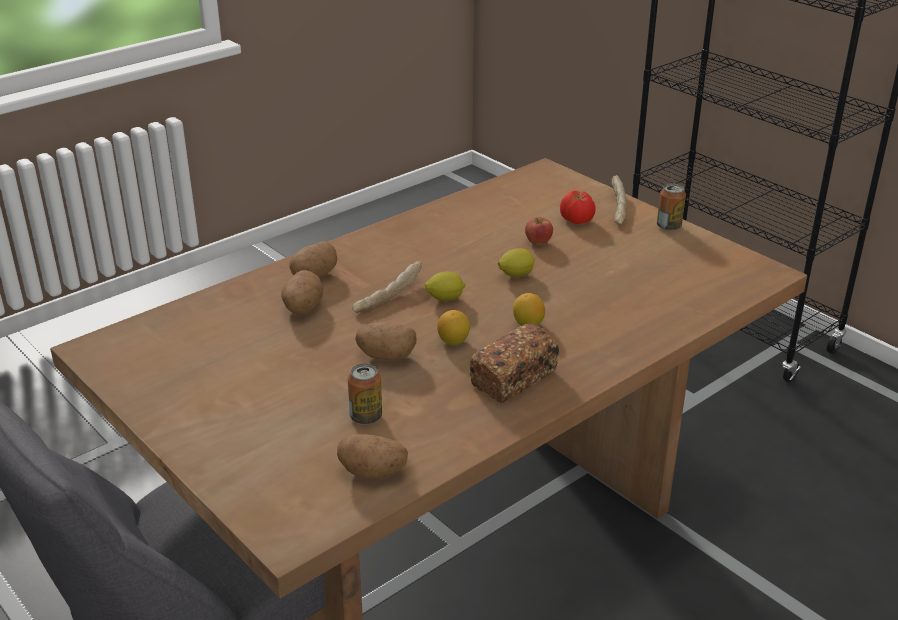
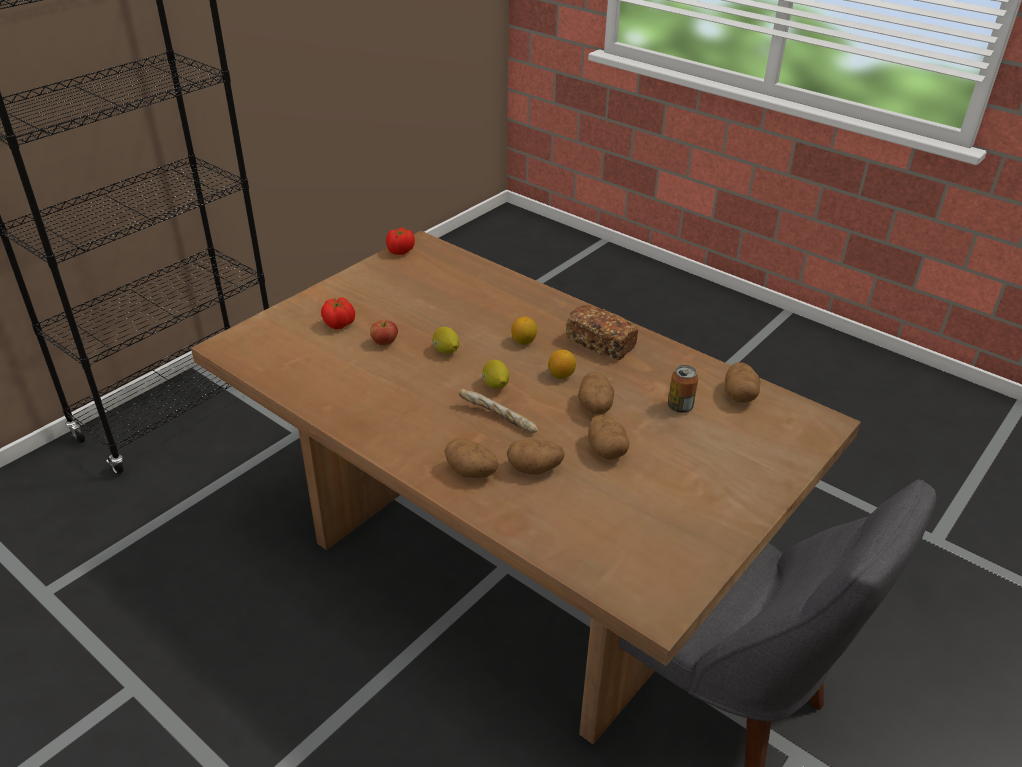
camera: 100 degrees left, 5 degrees up
bread [612,175,627,225] -> none
can [657,183,686,231] -> none
none -> tomato [386,227,415,255]
none -> potato [588,415,629,460]

